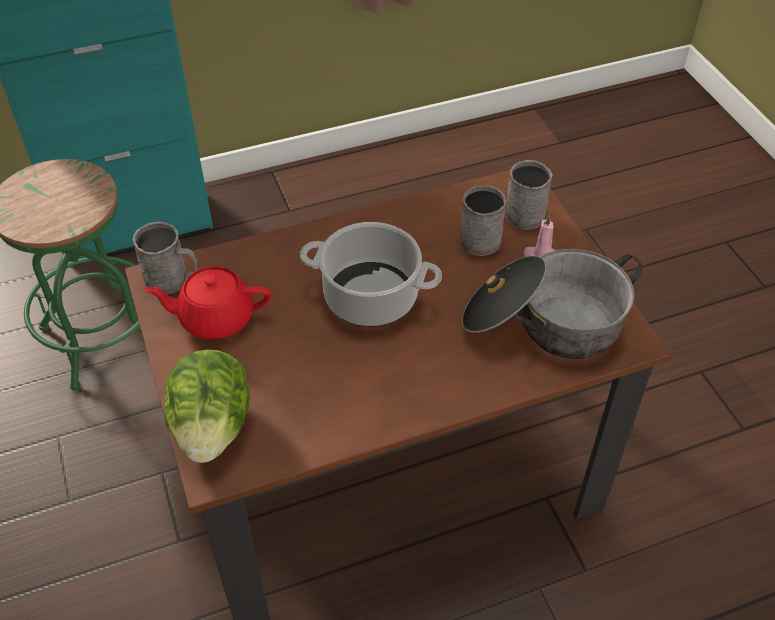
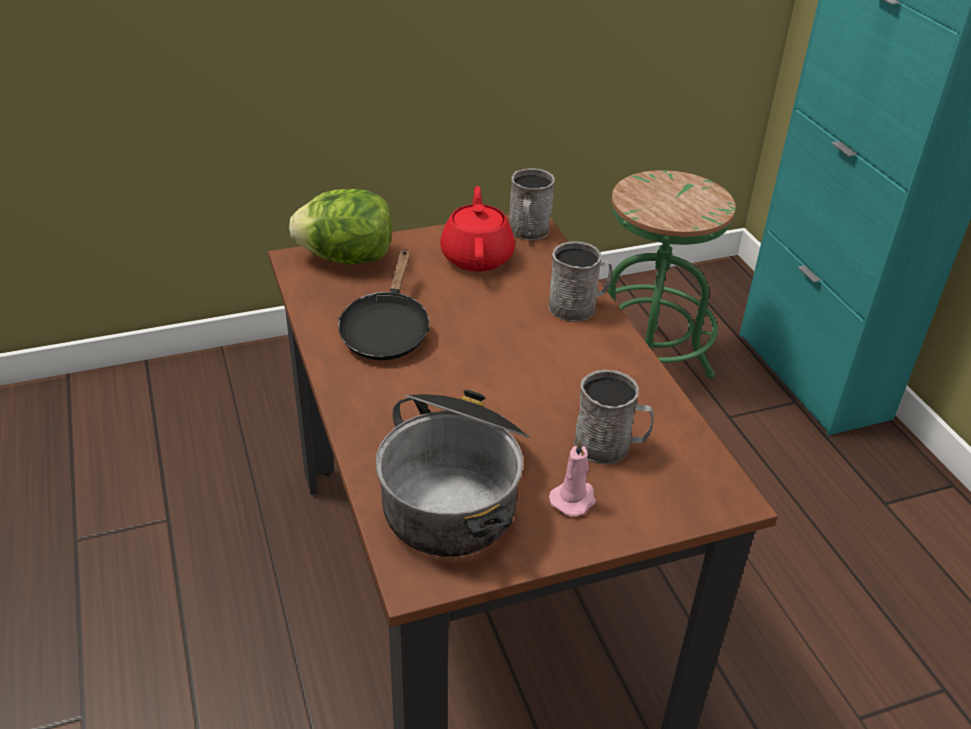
camera: 90 degrees right, 10 degrees down
cooking pot [300,222,442,327] -> none
grey mug [505,160,553,230] -> grey mug moved to [548,241,612,322]
none -> black frying pan [338,249,430,360]

